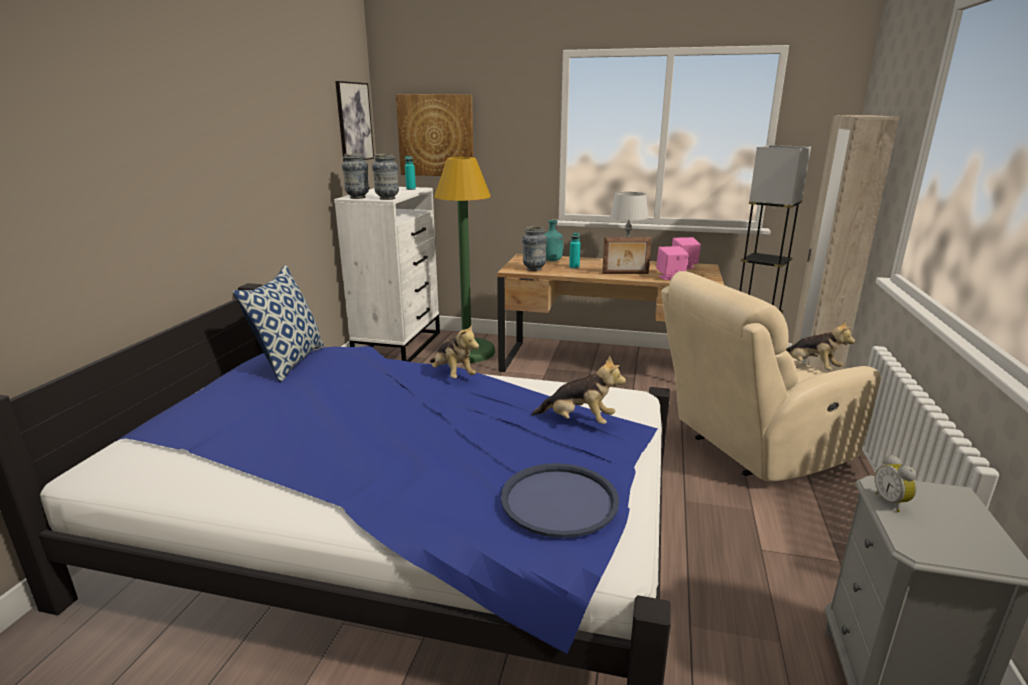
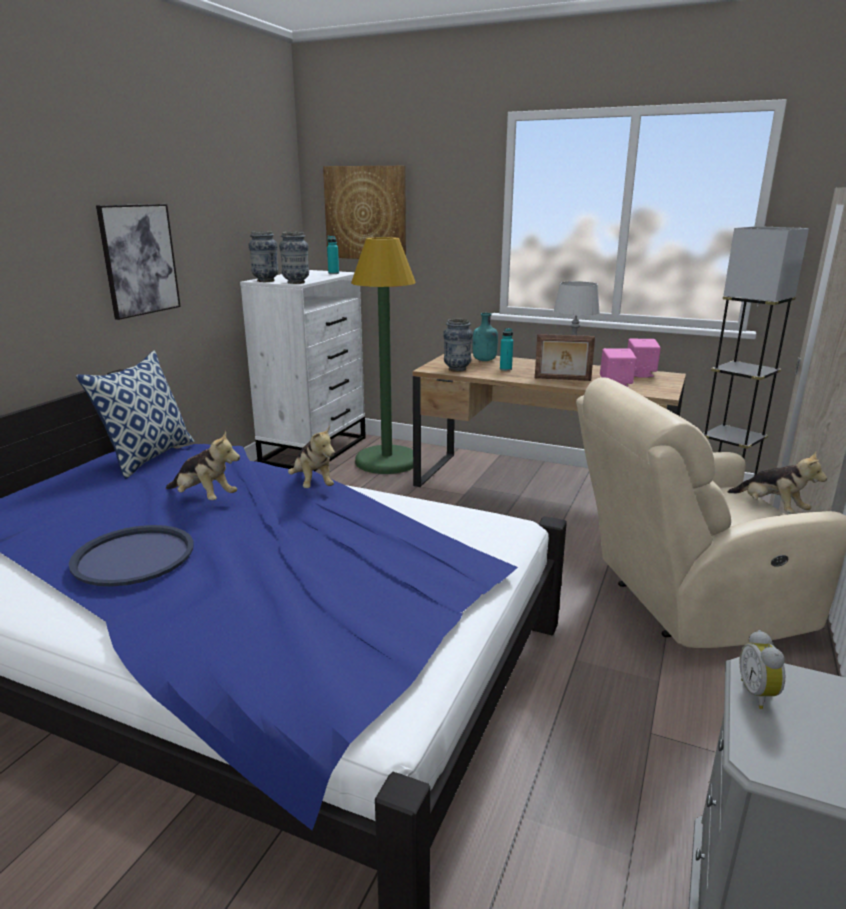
camera: 10 degrees right, 0 degrees up
picture [335,81,374,162] -> picture moved to [96,204,181,320]
blue tray [501,463,619,538] -> blue tray moved to [69,525,194,587]
plush toy [531,355,626,424] -> plush toy moved to [166,430,240,500]

